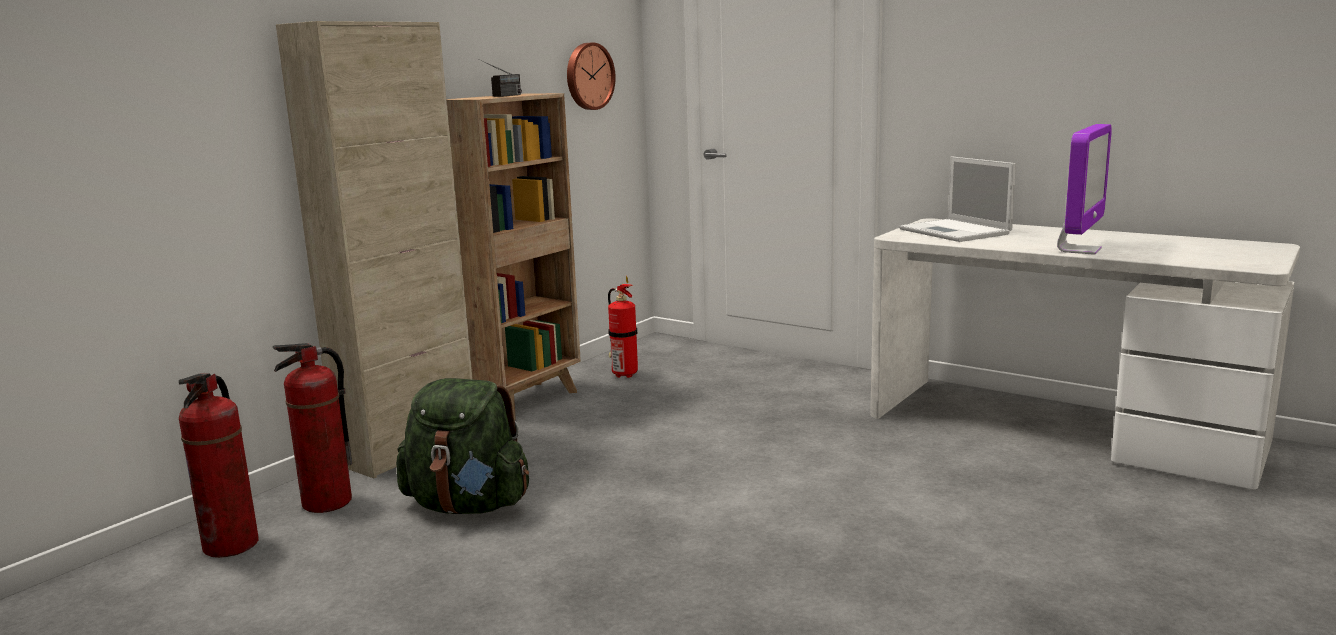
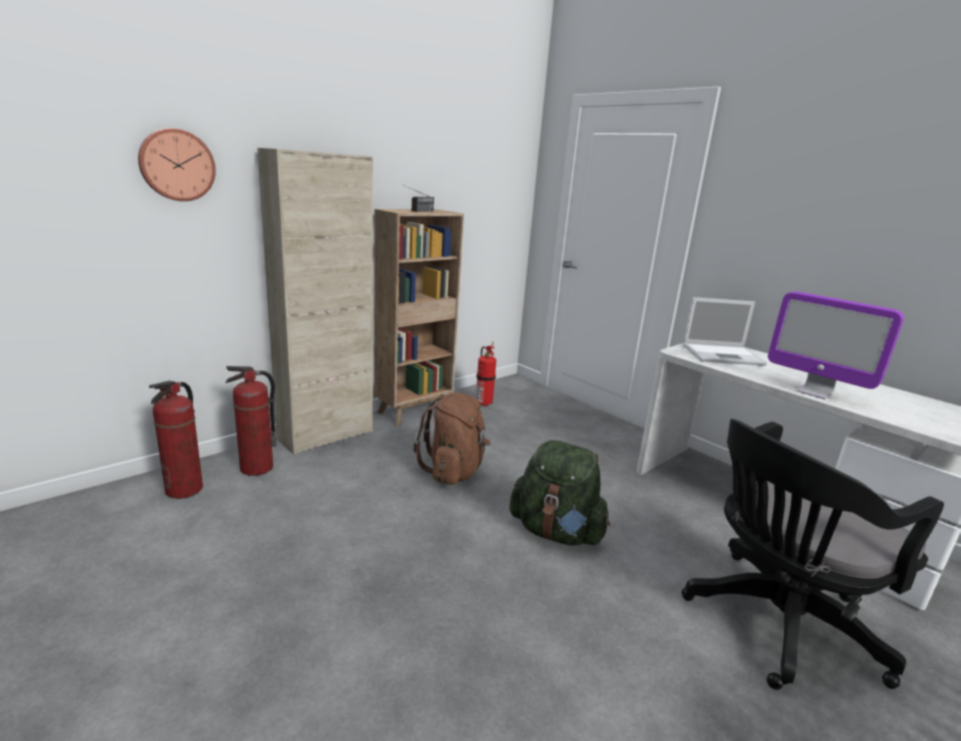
camera: 10 degrees right, 5 degrees up
green backpack [396,378,529,514] -> green backpack moved to [509,440,610,545]
wall clock [567,43,616,110] -> wall clock moved to [138,128,216,201]
laptop [899,156,1016,242] -> laptop turned 75 degrees counterclockwise [683,297,767,366]
monitor [1057,124,1112,254] -> monitor turned 90 degrees clockwise [768,291,904,399]
none -> brown backpack [413,392,491,485]
none -> black office chair [682,419,944,690]

